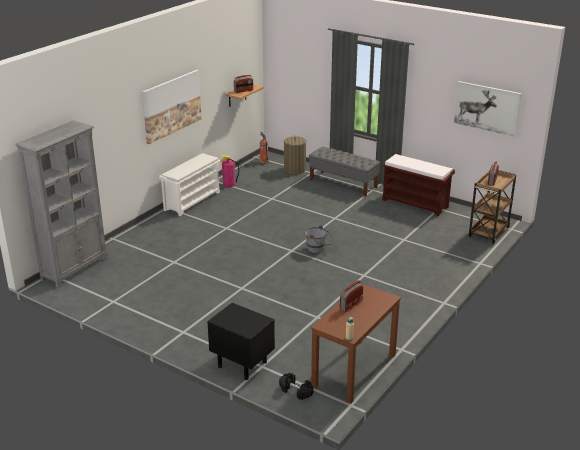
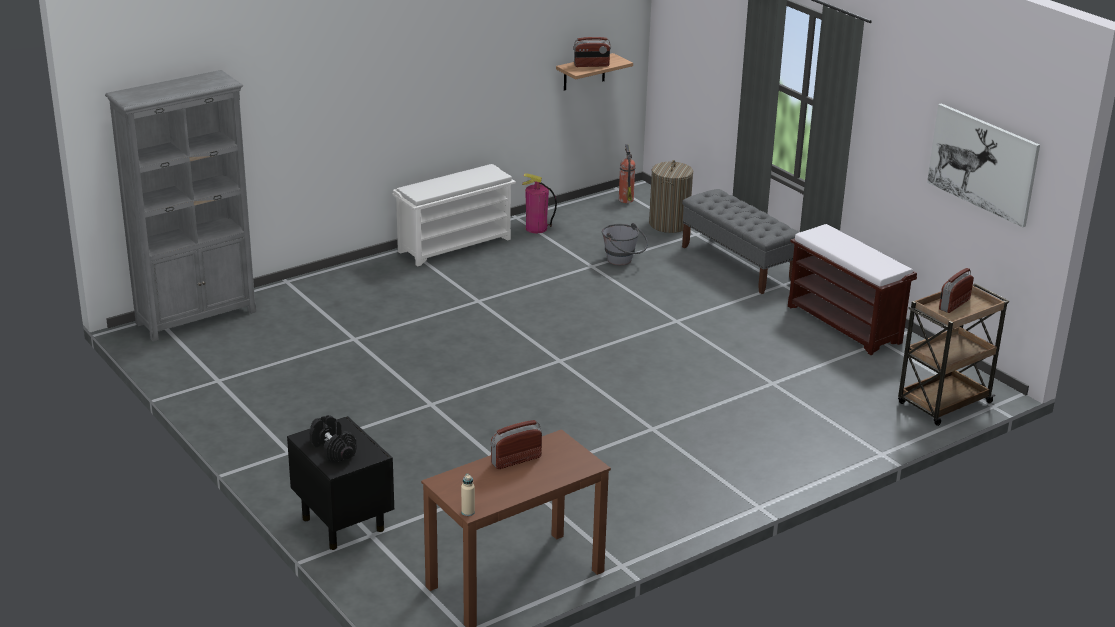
camera: 20 degrees right, 0 degrees up
picture [142,70,202,144] -> none
black dumbbell [279,373,314,400] -> black dumbbell moved to [310,415,357,463]
grey bucket [304,226,334,253] -> grey bucket moved to [602,223,648,265]

